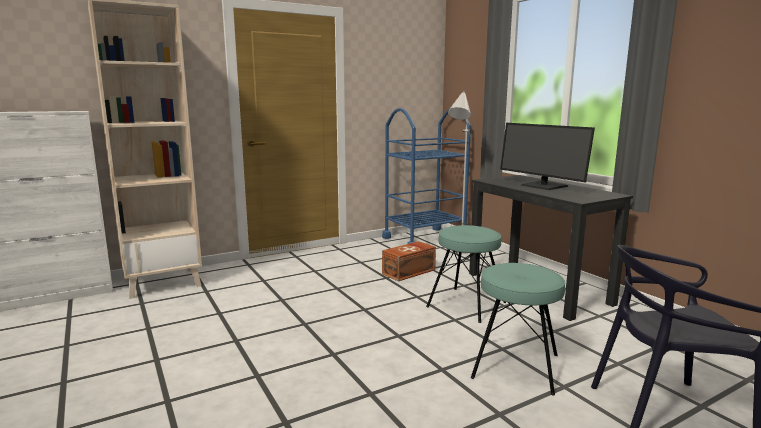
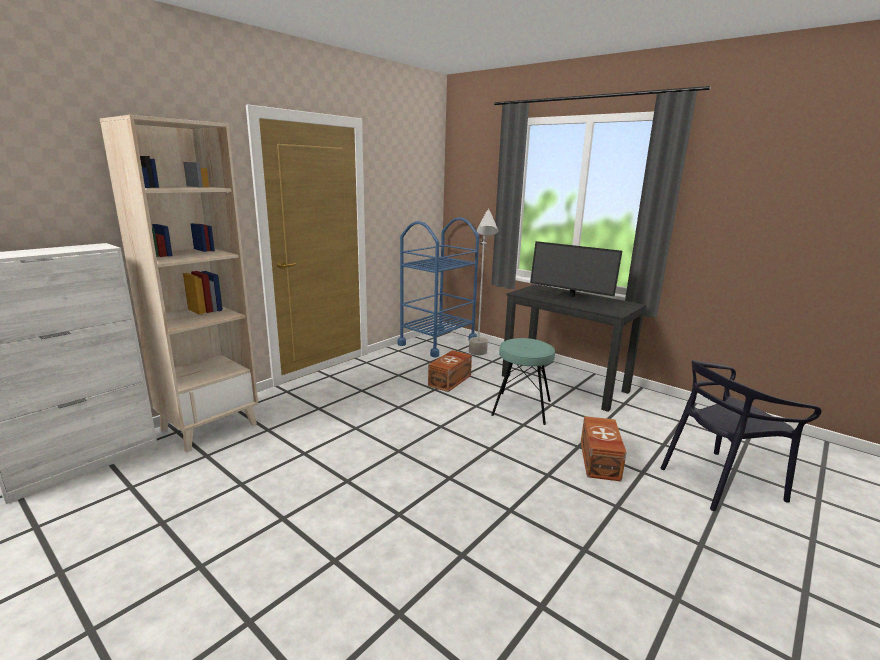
camera: 20 degrees left, 5 degrees up
turquoise stool [471,263,565,396] -> brown storage box [581,416,627,482]

